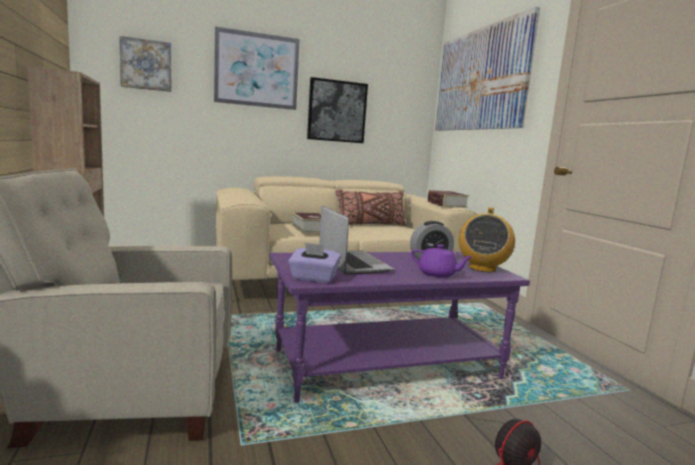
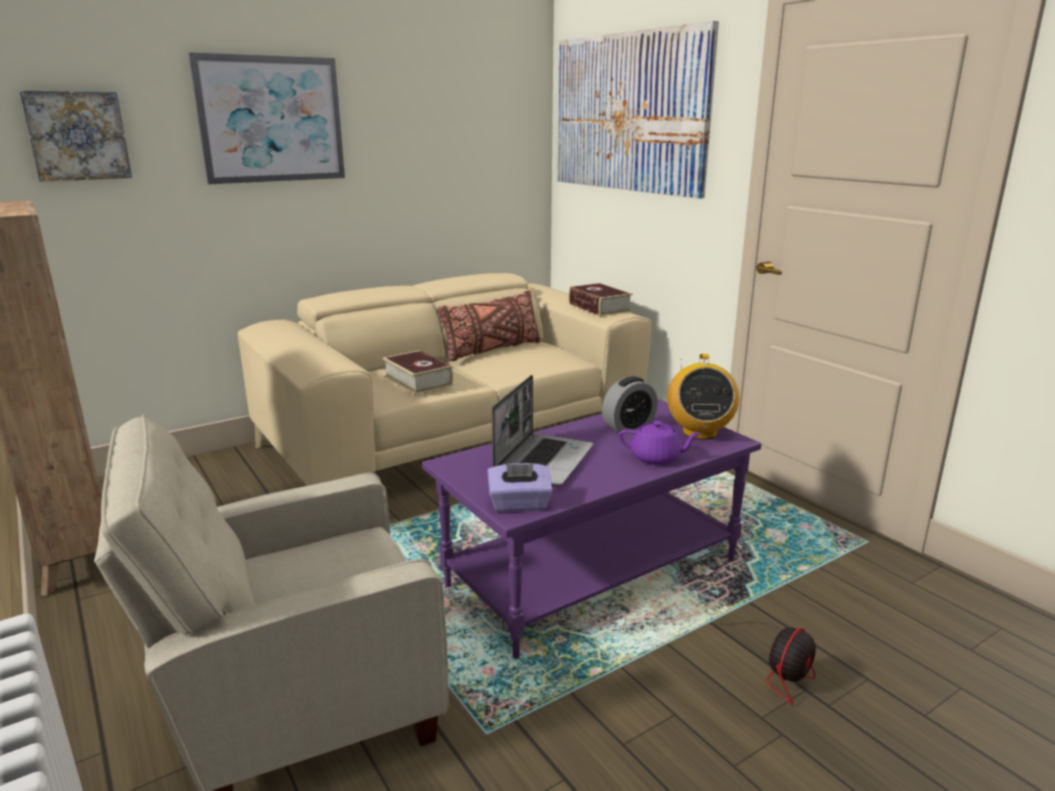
camera: 15 degrees left, 10 degrees up
picture [307,77,368,143] -> none
laptop [319,206,394,275] -> laptop turned 60 degrees clockwise [492,375,593,486]

